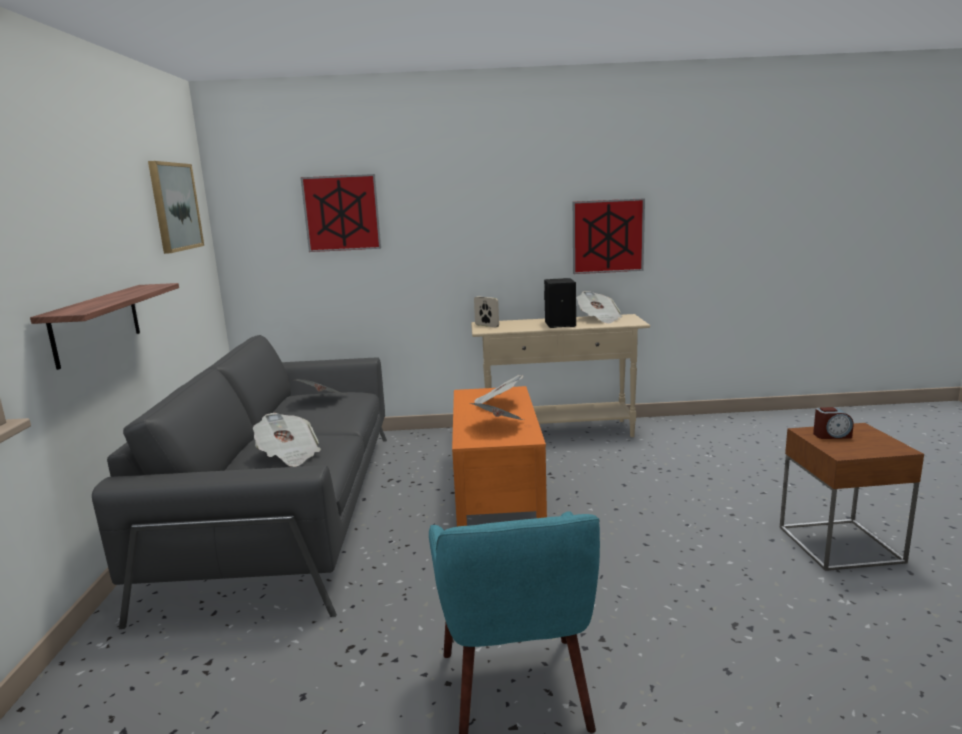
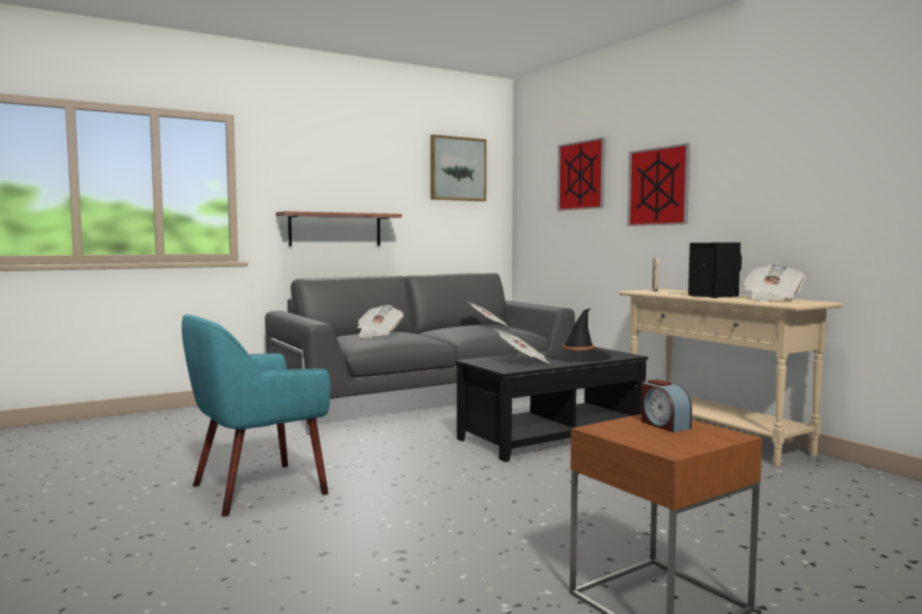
camera: 60 degrees right, 10 degrees down
orange coffee table [452,386,547,527] -> black coffee table [455,347,648,462]
newspaper [474,375,523,404] -> black hat [545,308,611,362]
picture [573,198,645,274] -> picture moved to [627,143,690,226]

